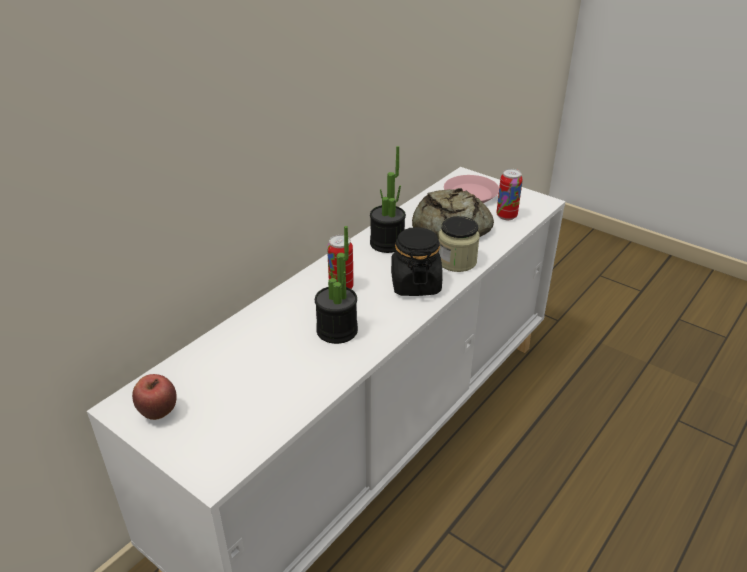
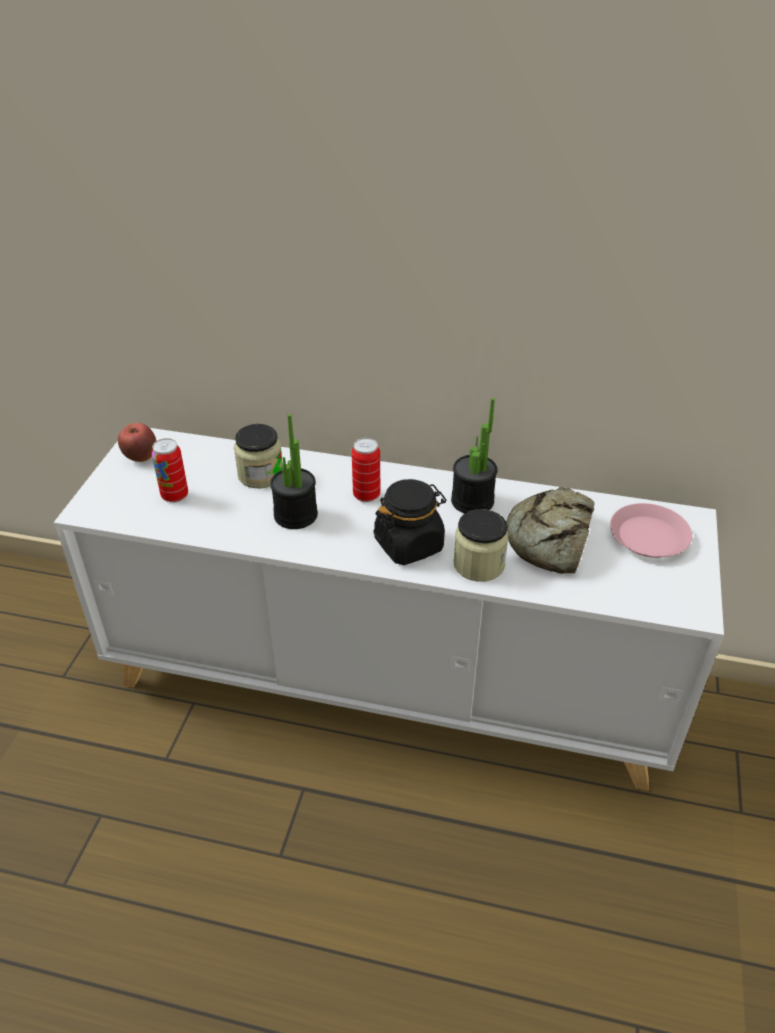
camera: 65 degrees right, 5 degrees up
can [496,169,523,220] -> can moved to [152,438,188,503]
none -> jar [234,424,283,489]

